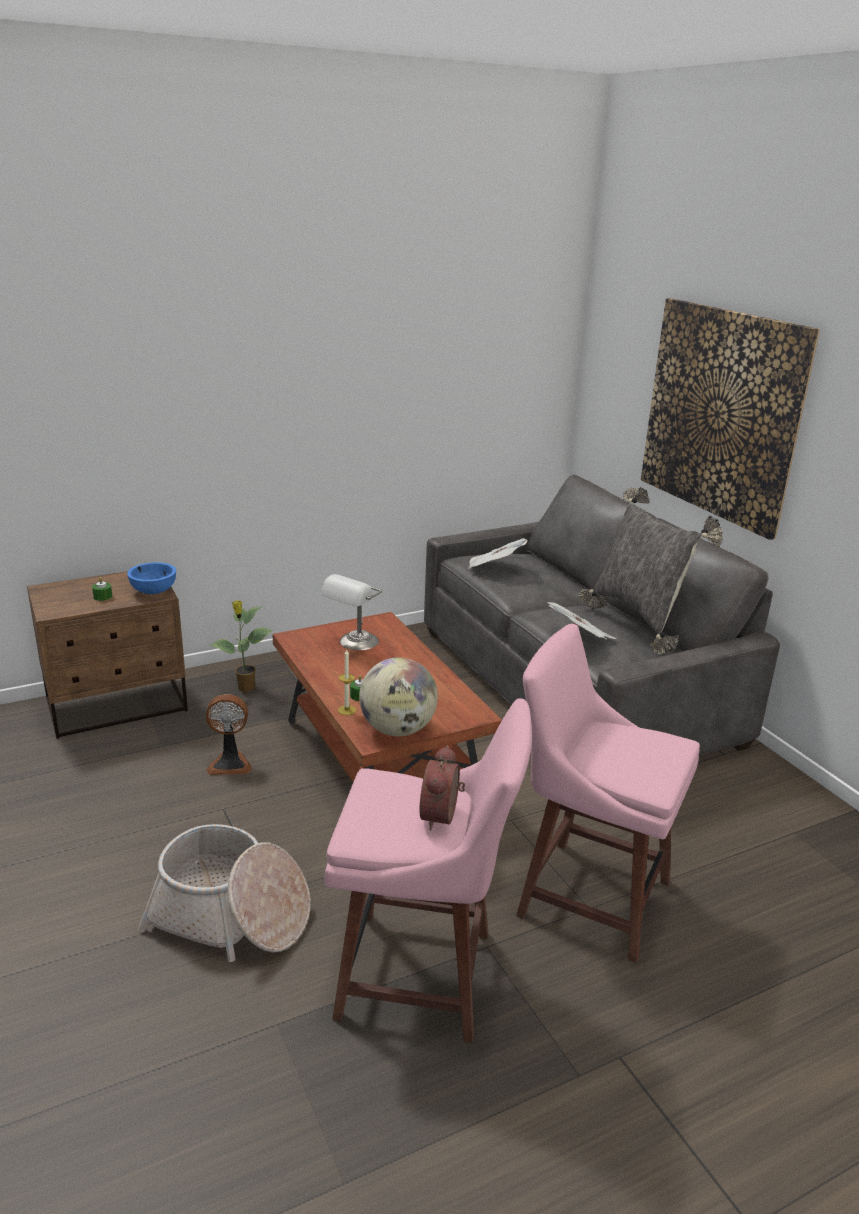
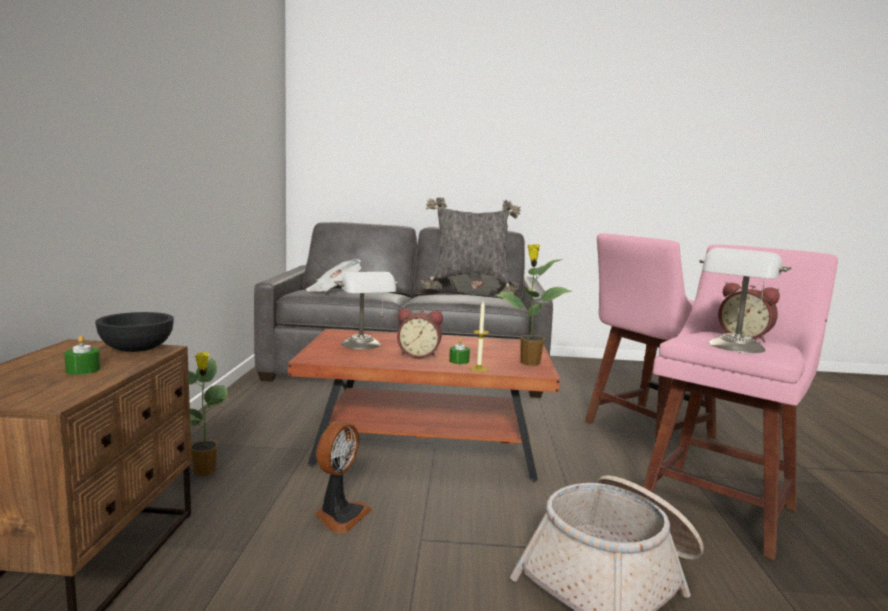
camera: 60 degrees left, 15 degrees down
blue bowl [127,562,176,594] -> black bowl [95,312,174,352]
globe [359,657,438,736] -> potted plant [495,244,572,366]
picture [641,298,820,540] -> none
none -> alarm clock [397,309,443,358]
none -> white table lamp [699,248,791,353]

